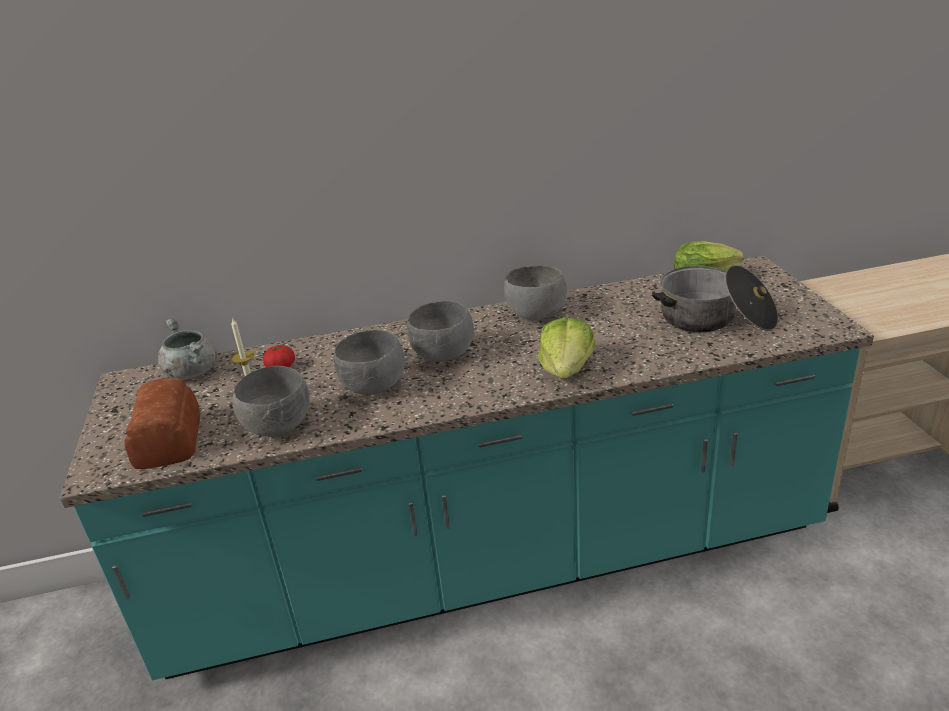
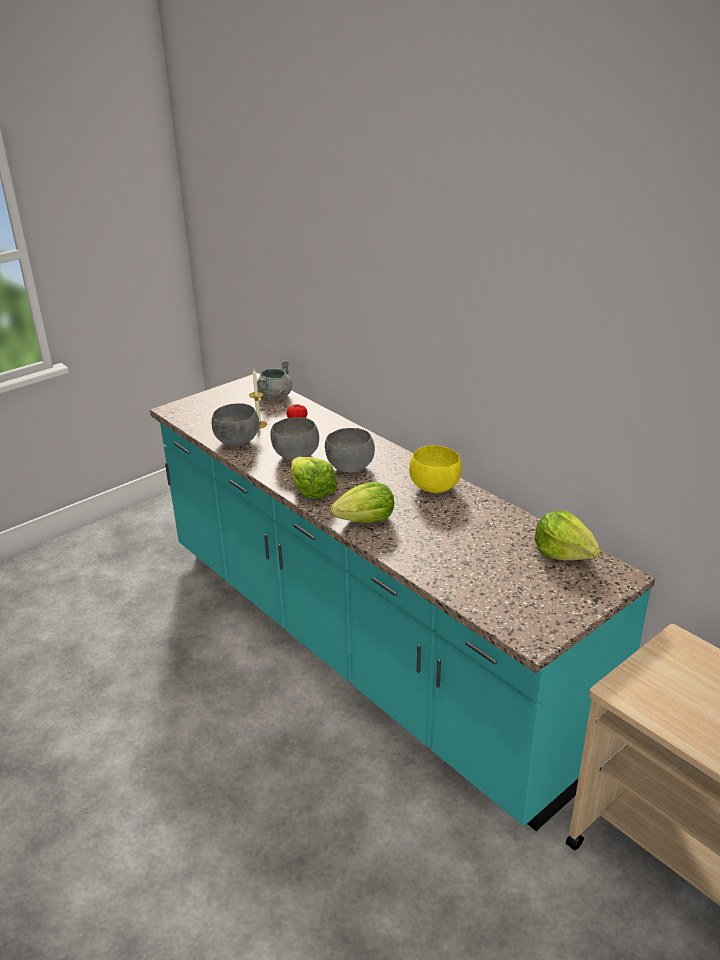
camera: 60 degrees right, 0 degrees up
bread [125,378,200,469] -> none
grey bowl [504,265,567,320] -> yellow bowl [409,445,462,493]
cooking pot [652,265,778,333] -> none
none -> lettuce [291,457,337,499]

